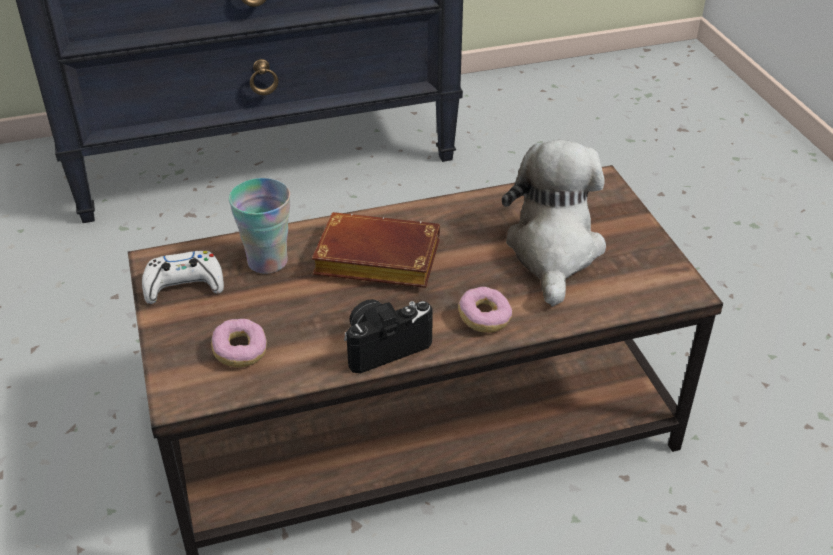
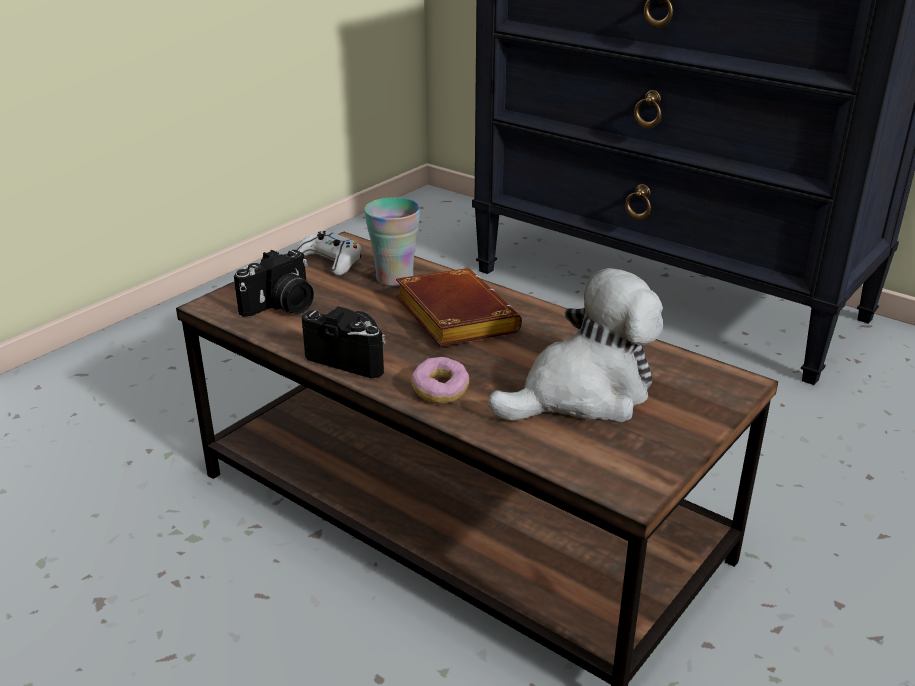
camera: 55 degrees right, 10 degrees down
donut [211,319,267,368] -> camera [234,250,314,317]

